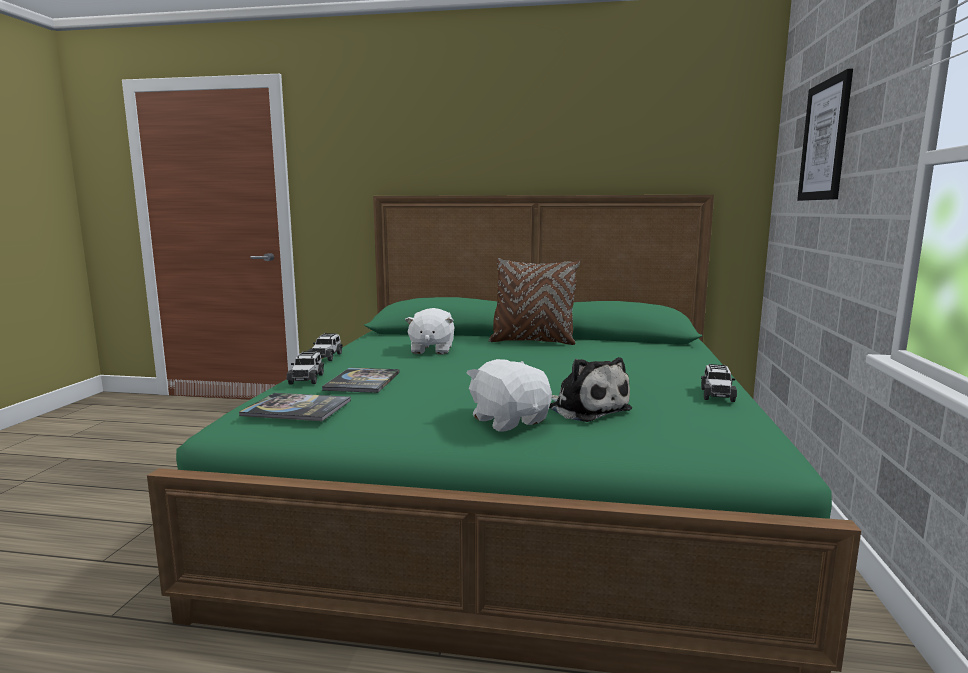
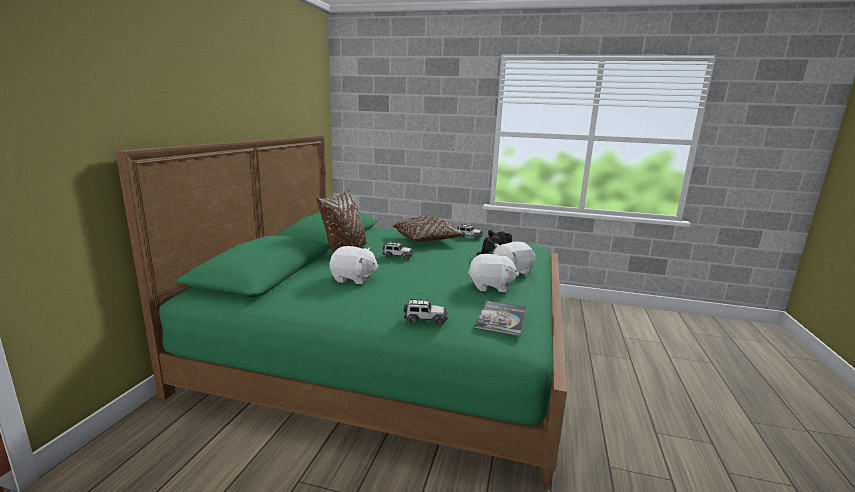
camera: 85 degrees left, 5 degrees up
toy car [307,333,343,361] -> toy car moved to [382,242,414,260]
book [322,367,400,393] -> none
picture [797,68,853,201] -> none
none -> brown pillow [392,216,465,242]
none -> white plush toy [468,254,519,292]

